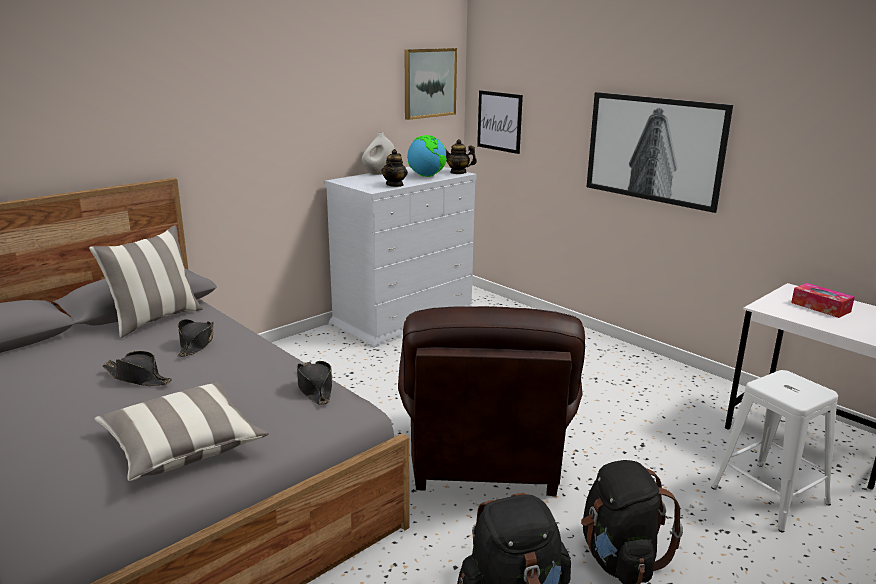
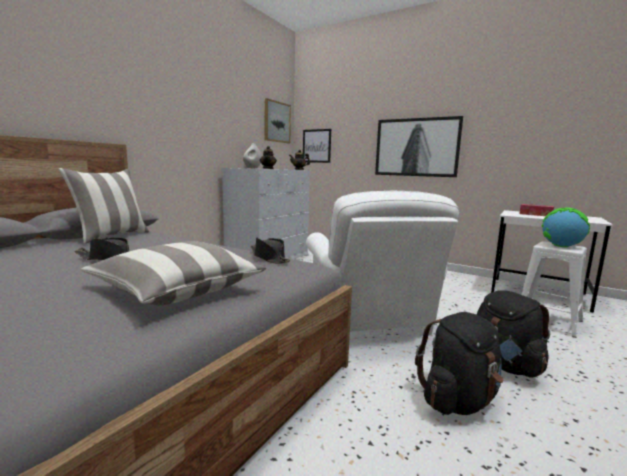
camera: 15 degrees left, 10 degrees down
black hat [177,319,213,357] -> none
brown armchair [398,306,585,497] -> white armchair [306,191,460,335]
globe [407,135,447,177] -> globe moved to [542,207,590,247]

